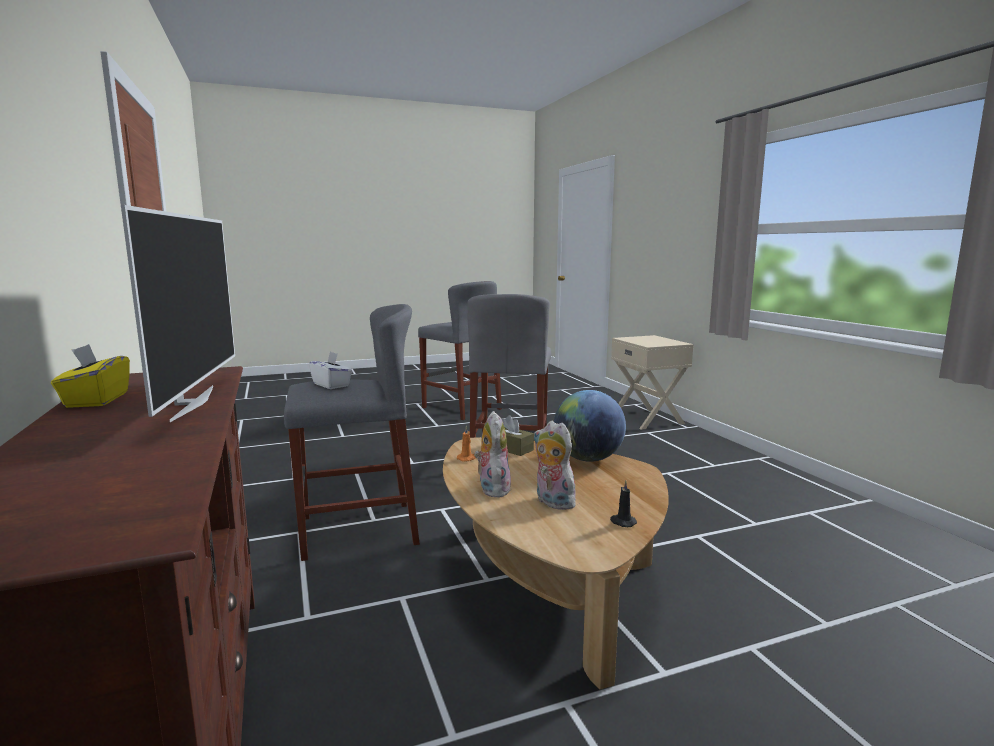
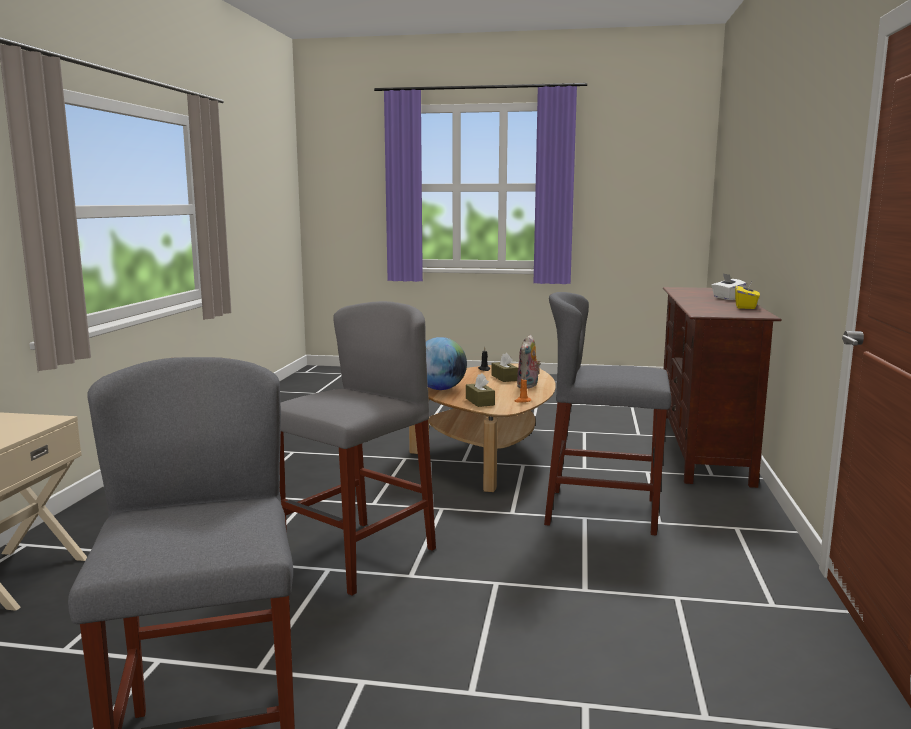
camera: 150 degrees left, 0 degrees up
television [121,205,235,422] -> none
white tissue box [309,351,352,389] -> white tissue box moved to [711,273,747,300]
plush toy [533,421,581,510] -> brown tissue box [491,353,518,382]

